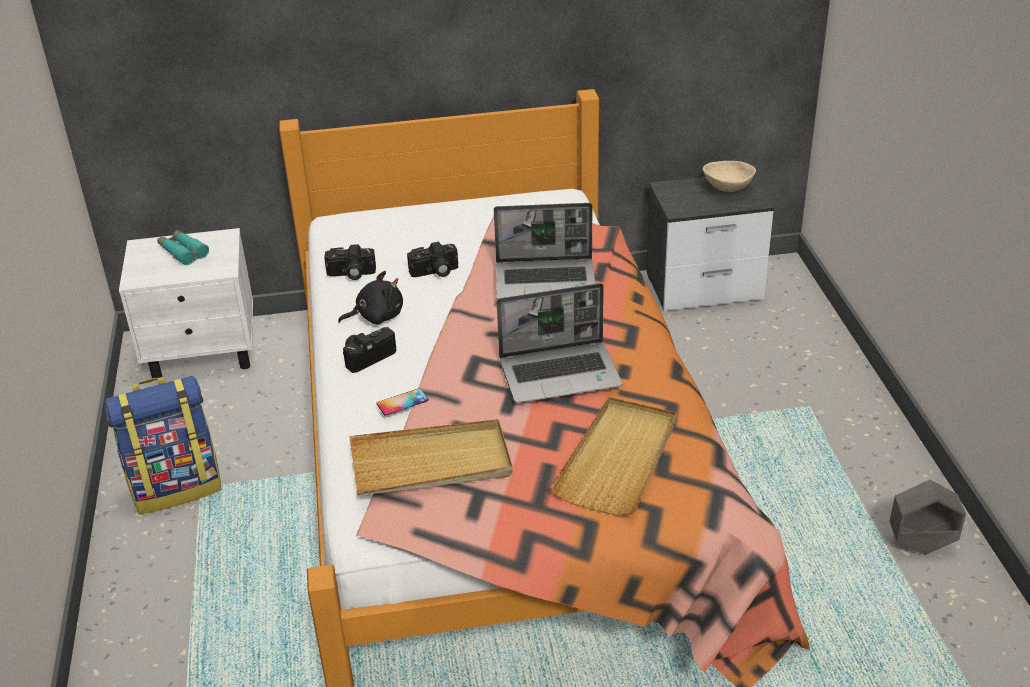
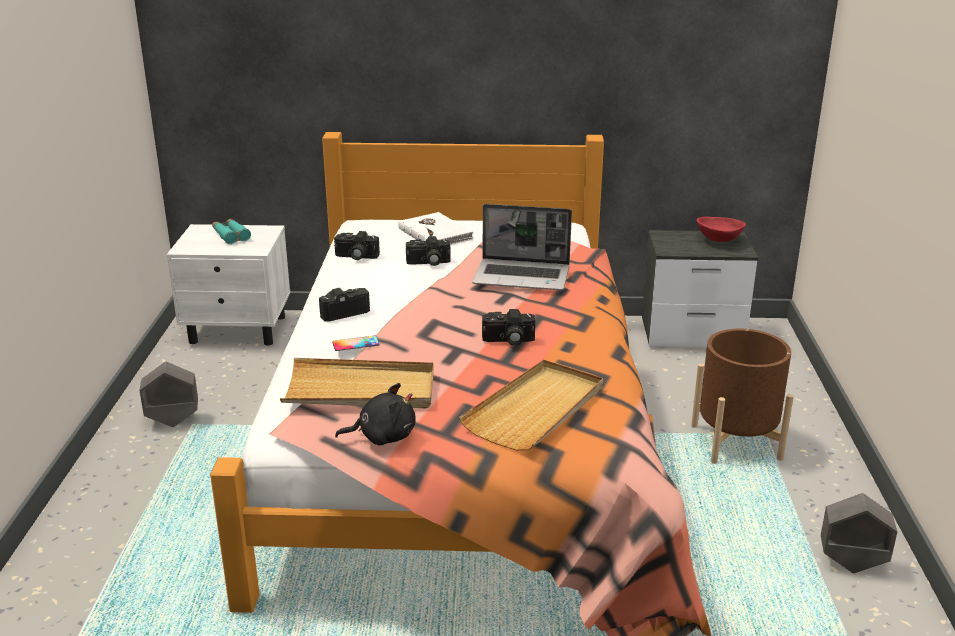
camera: 10 degrees right, 10 degrees down
backpack [105,376,222,514] -> grey planter [139,362,198,427]
black plush toy [338,271,403,324] -> black plush toy moved to [335,383,416,445]
laptop [497,283,623,403] -> camera [482,309,535,346]
beige bowl [703,161,756,192] -> red bowl [696,217,746,242]
none -> white book [398,212,474,245]
none -> brown planter [691,329,794,464]

